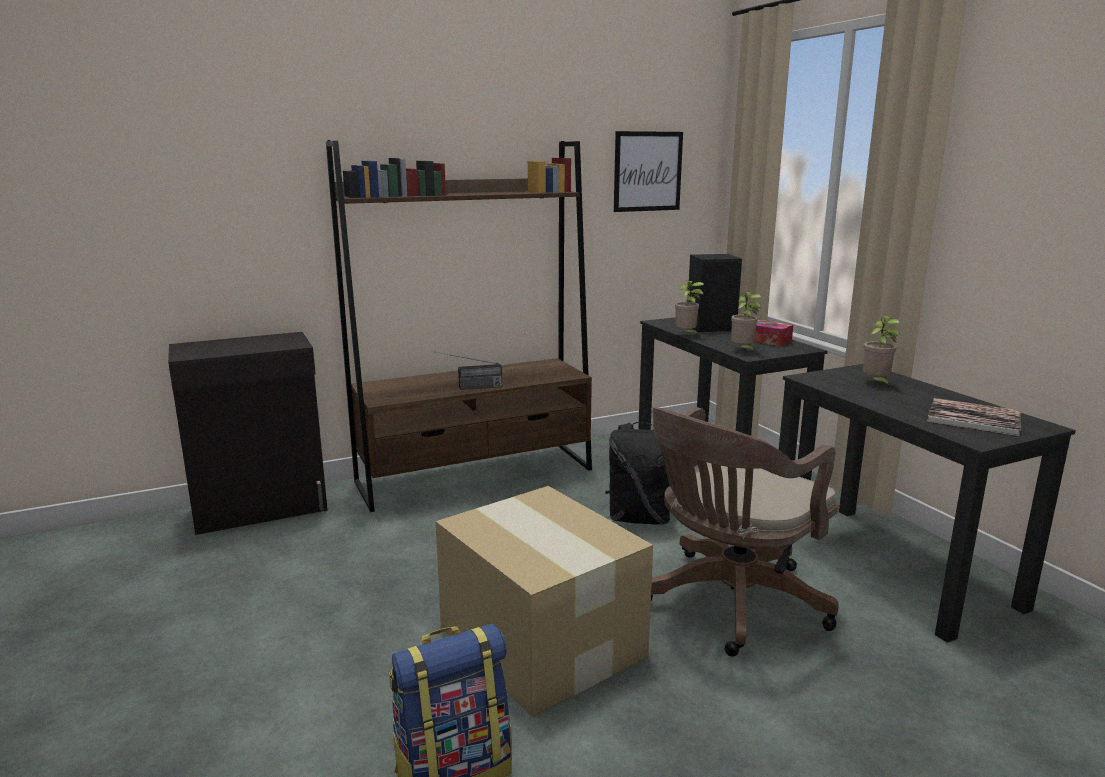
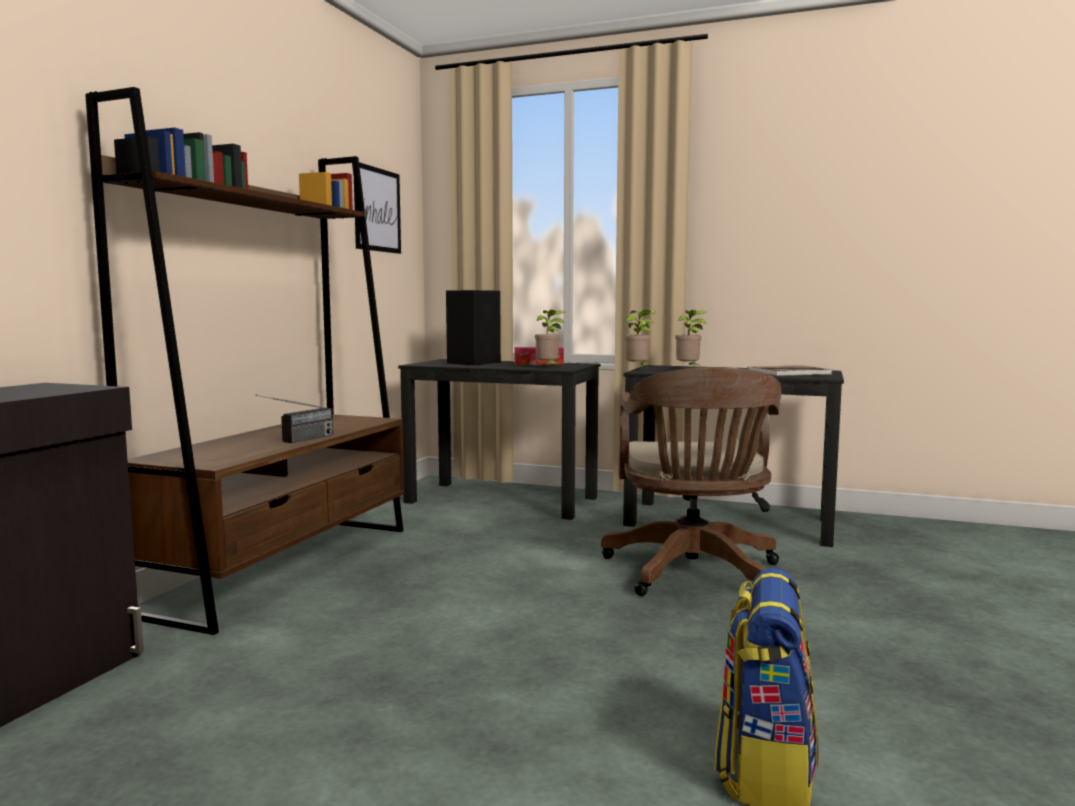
camera: 45 degrees left, 10 degrees down
cardboard box [435,486,653,717] -> none
black backpack [605,422,670,525] -> none
potted plant [675,280,704,335] -> potted plant moved to [625,310,656,368]

